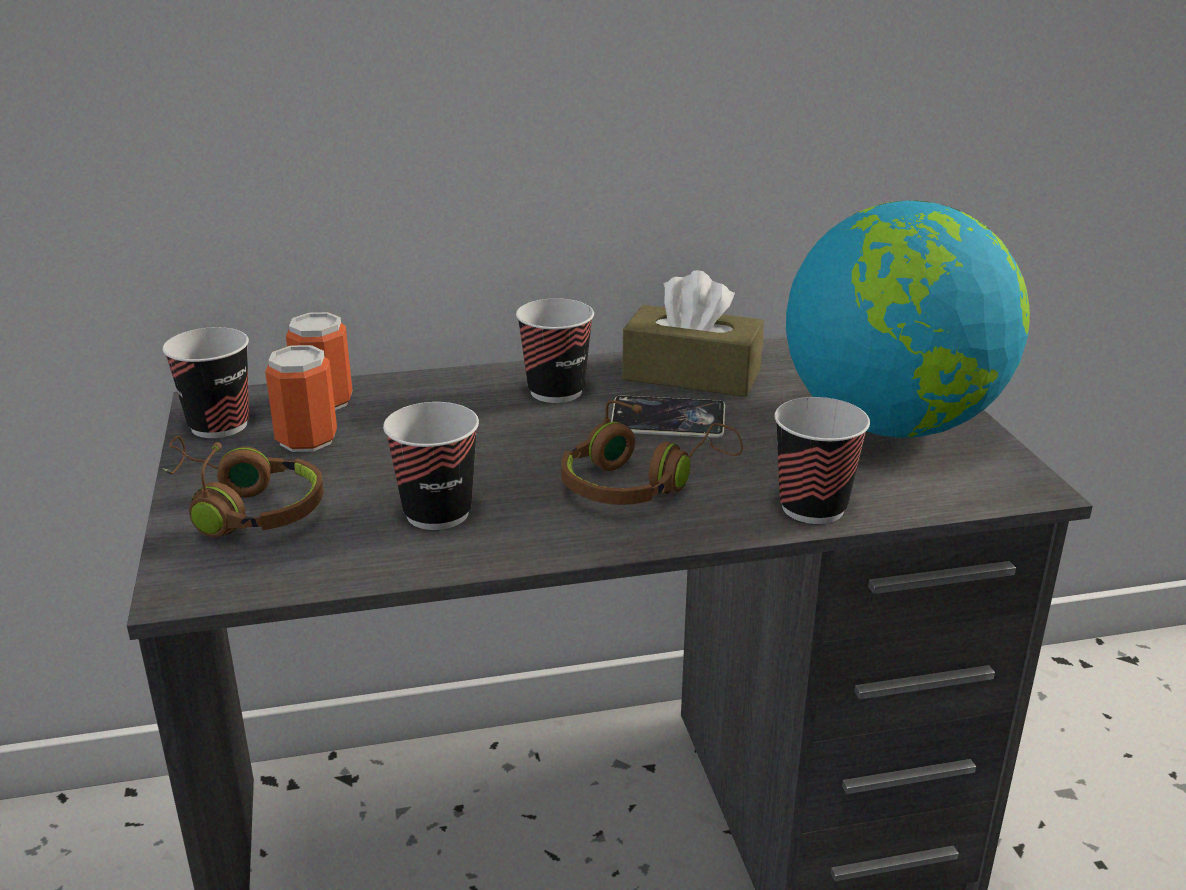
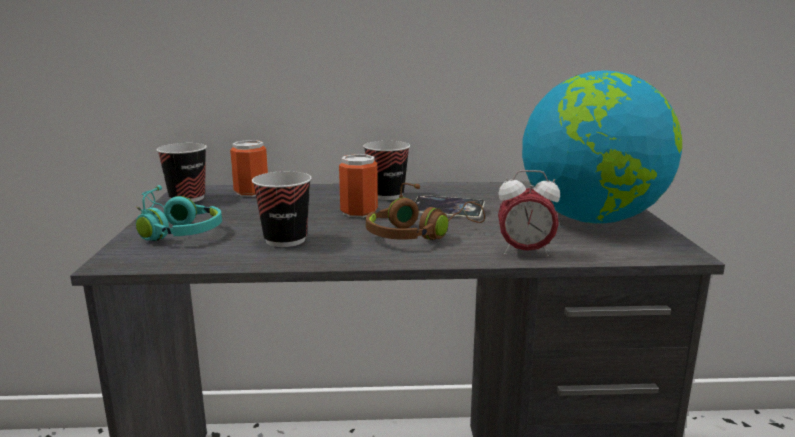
camera: 10 degrees right, 10 degrees down
brown headphones [163,436,324,537] -> turquoise headphones [136,185,222,241]
can [265,345,337,452] -> can moved to [339,154,378,218]
brown tissue box [622,270,764,397] -> none
cup [774,397,870,524] -> alarm clock [498,170,560,257]

